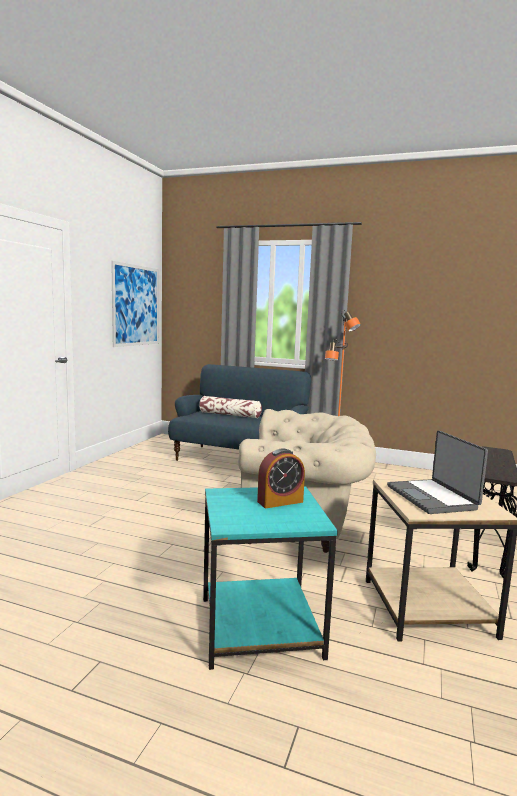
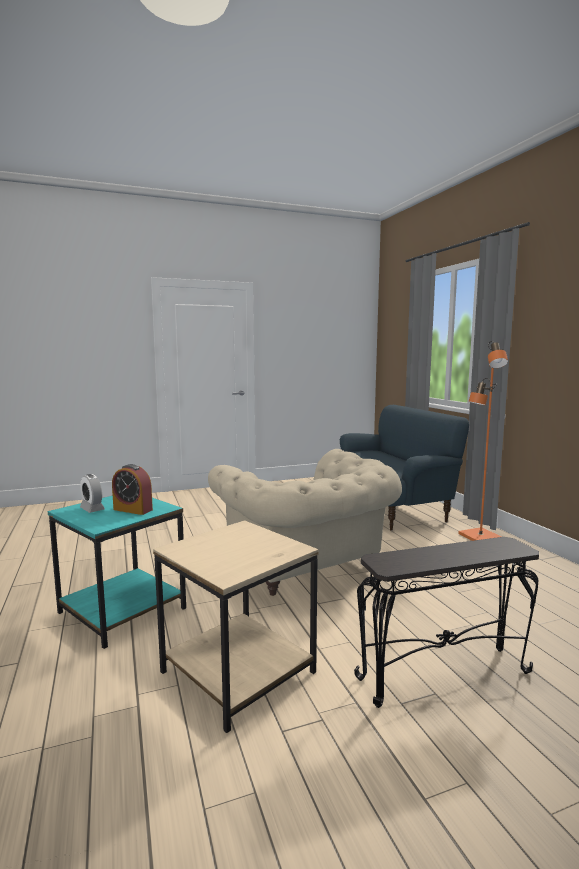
camera: 50 degrees right, 0 degrees up
picture [111,261,159,347] -> none
pillow [199,396,262,418] -> none
laptop [387,431,488,514] -> none
none -> alarm clock [80,474,105,513]

